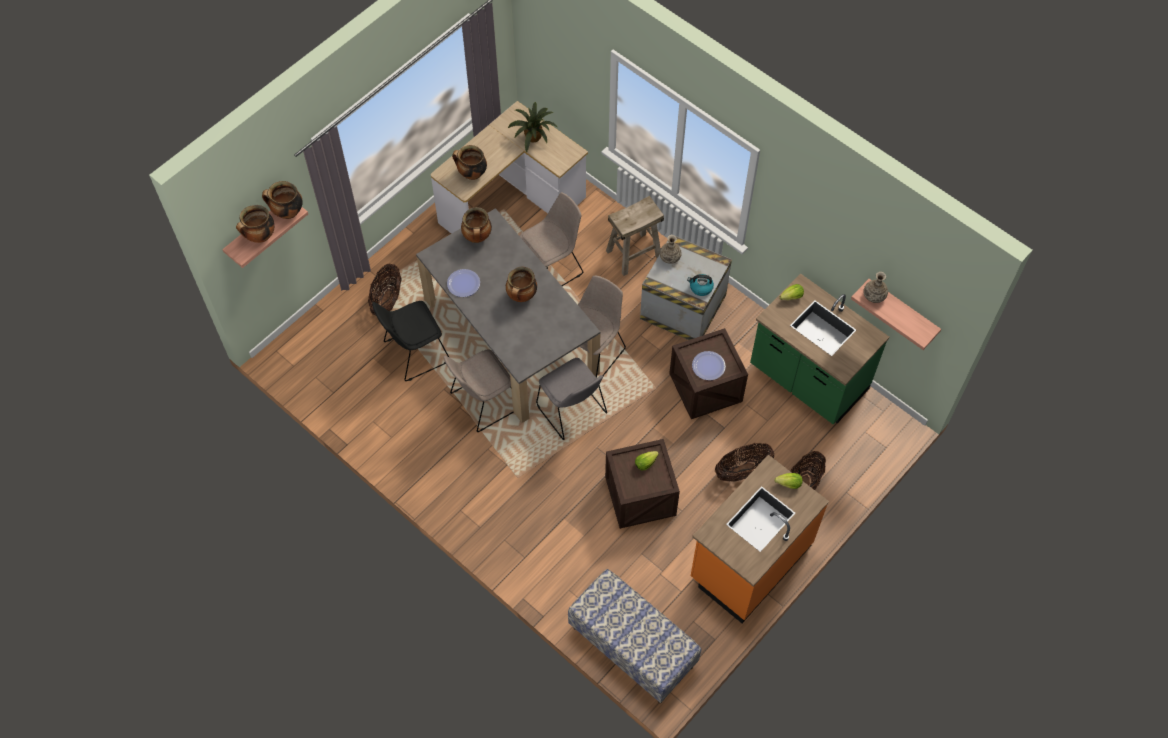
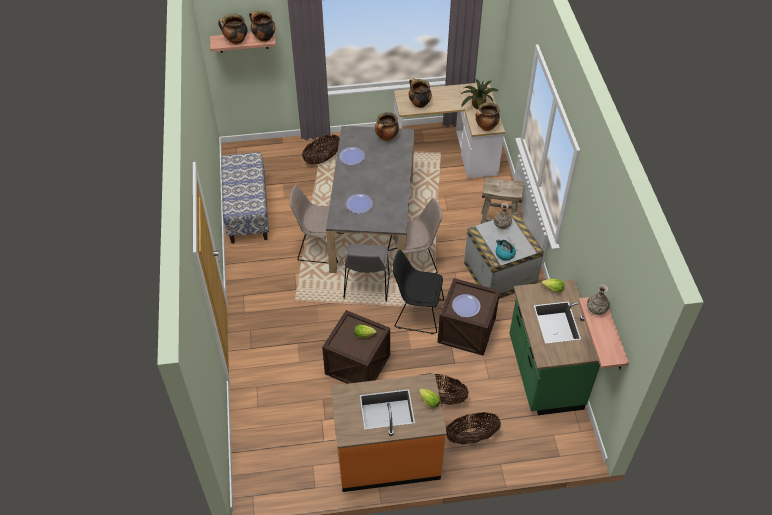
camera: 40 degrees right, 10 degrees down
black chair [372,301,449,381] -> black chair moved to [393,250,444,334]
cooking pot [506,267,537,302] -> cooking pot moved to [475,103,500,131]
beige chair [520,192,583,286] -> none
bench [568,569,701,703] -> bench moved to [221,152,269,244]
none -> plate [346,194,373,214]

